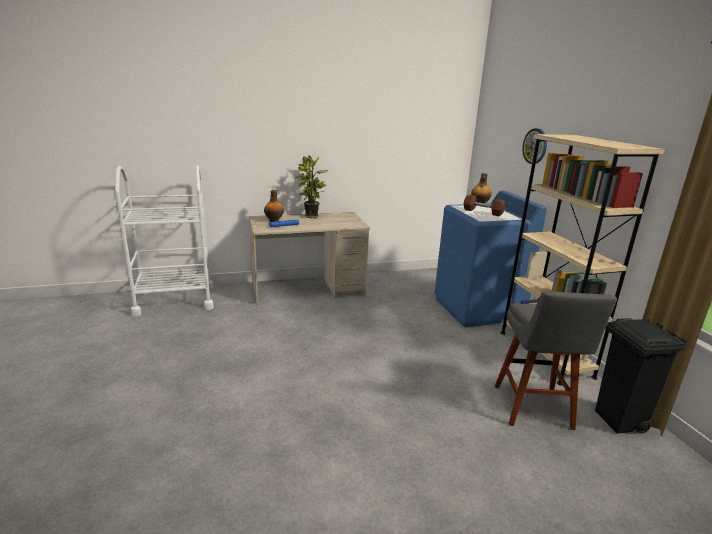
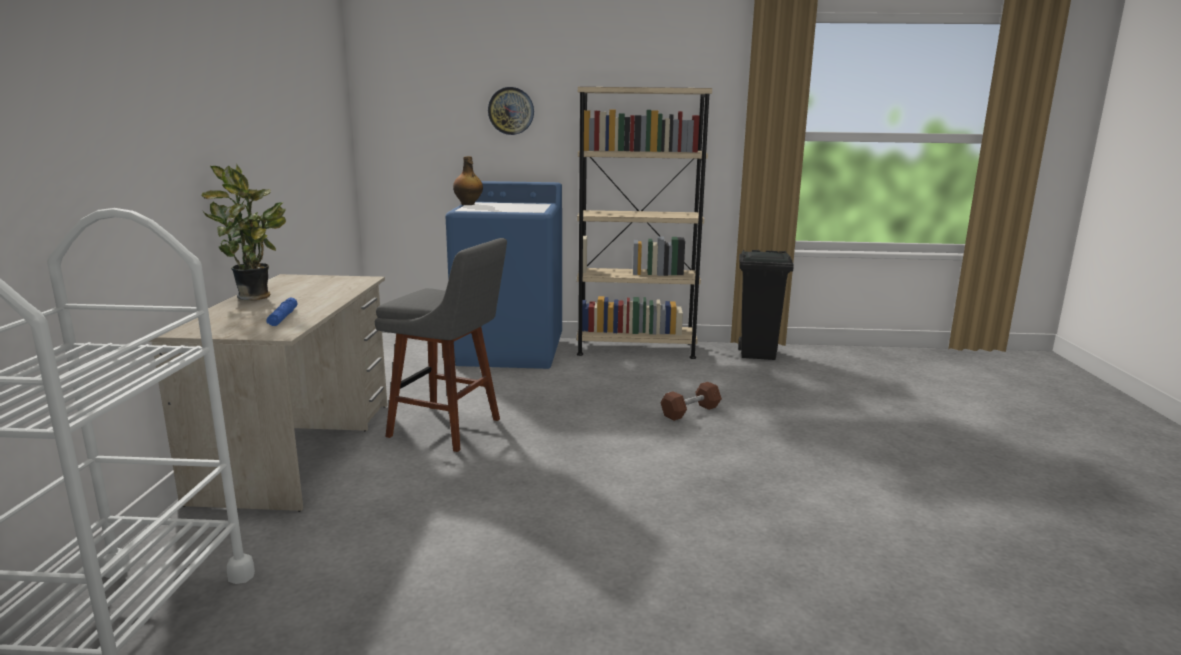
camera: 70 degrees left, 5 degrees down
bottle [264,190,284,222] -> none
brown dumbbell [464,195,505,216] -> brown dumbbell moved to [660,382,722,421]
grey stool [495,291,617,430] -> grey stool moved to [375,238,507,452]

